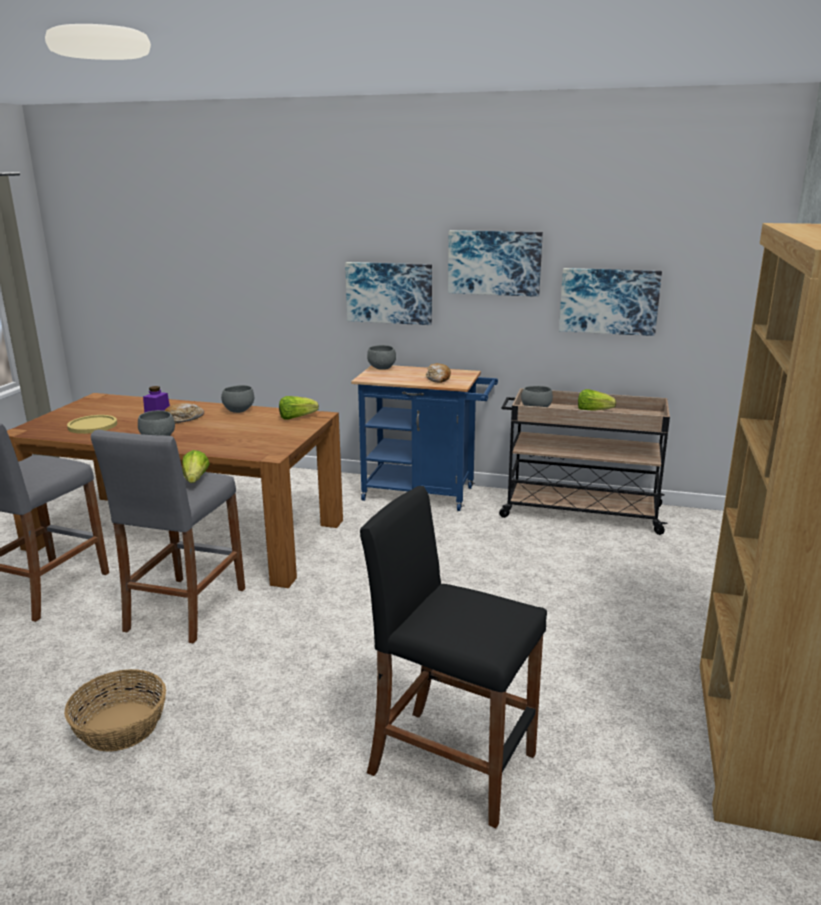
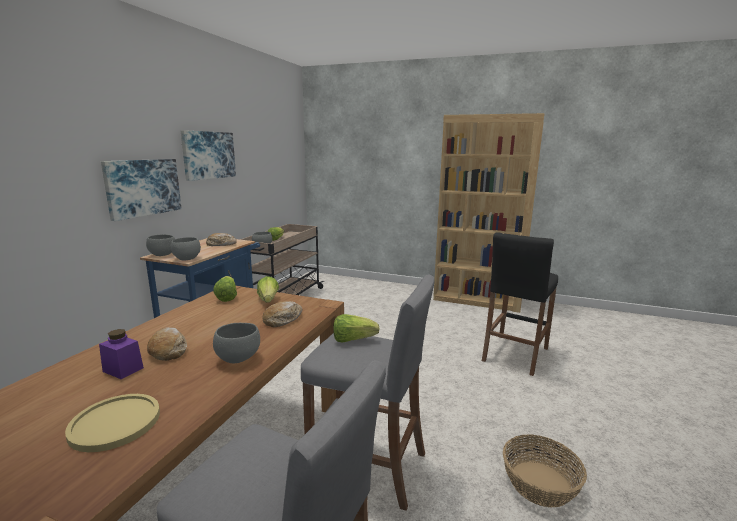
camera: 85 degrees left, 5 degrees down
grey bowl [221,385,254,413] -> grey bowl moved to [171,237,201,260]
picture [559,268,662,336] -> none
none -> lettuce [257,276,279,303]
none -> bread [262,301,302,327]

